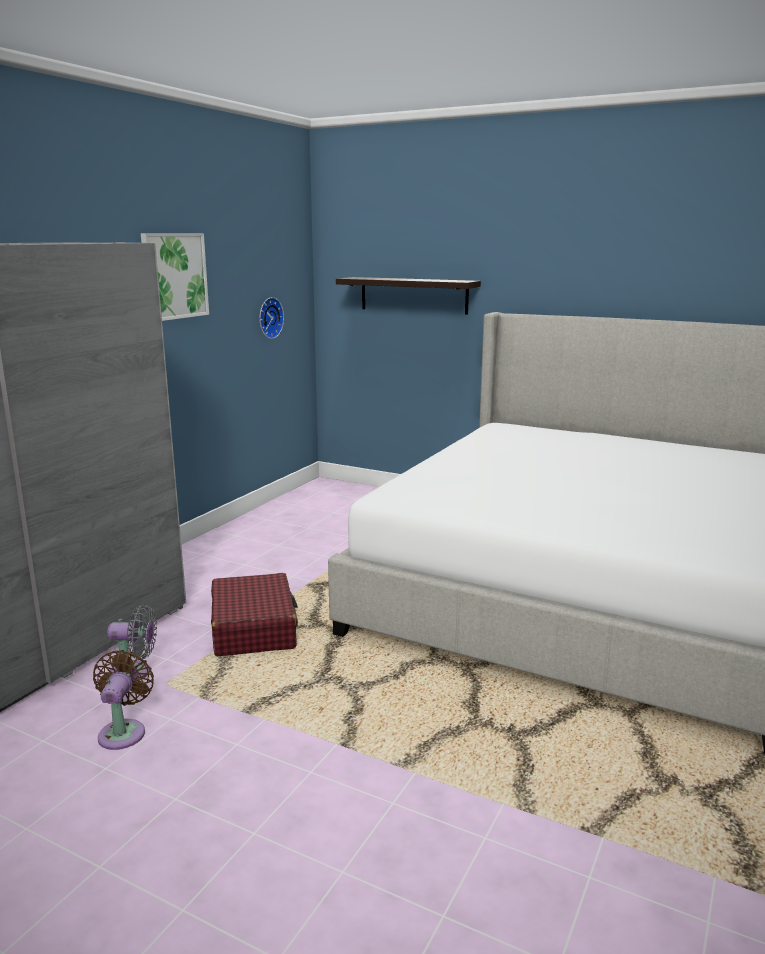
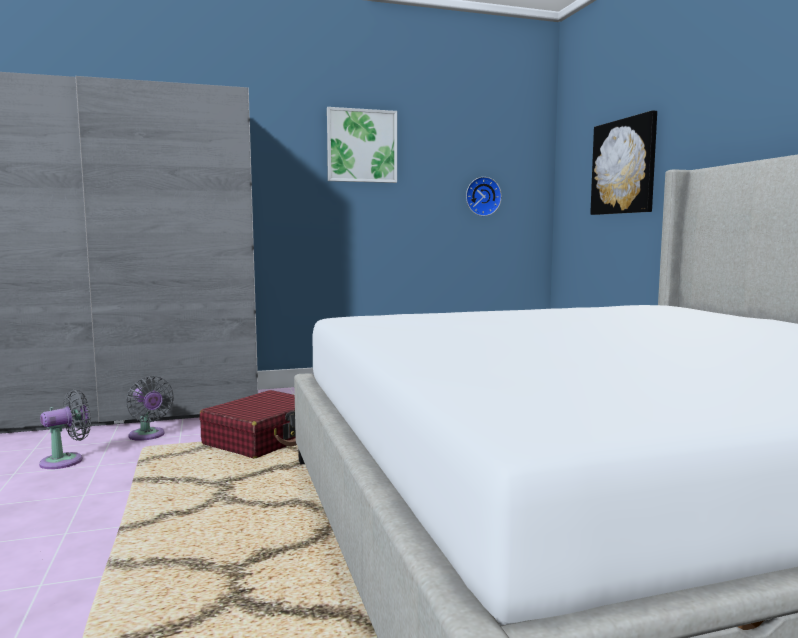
camera: 45 degrees right, 10 degrees down
brown fan [93,650,154,750] -> grey fan [39,389,91,469]
shelf [336,277,481,315] -> picture [590,110,657,215]

